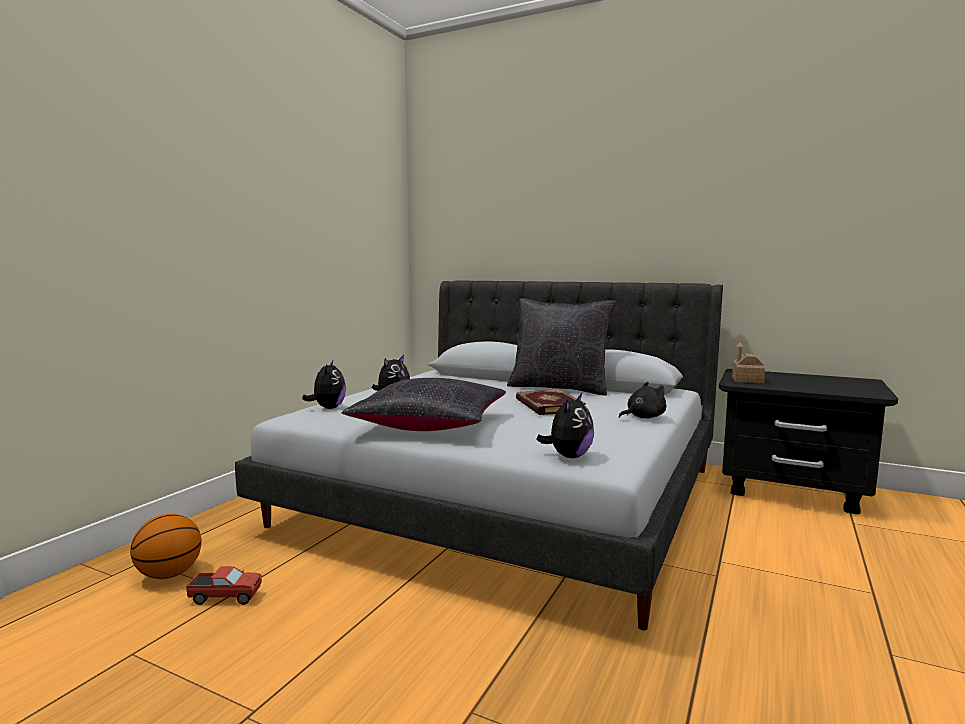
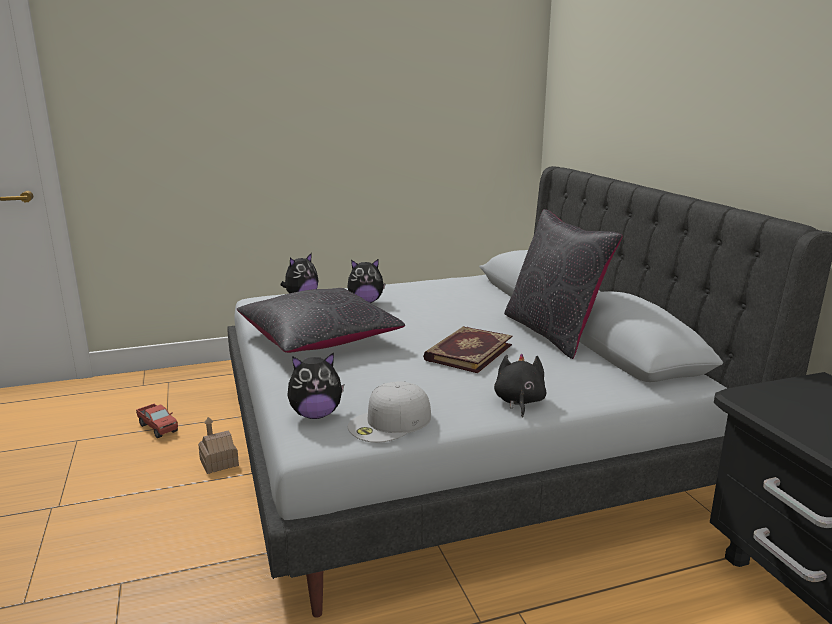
camera: 45 degrees right, 10 degrees up
basketball [130,514,202,579] -> none
black plush toy [619,382,666,418] -> black plush toy turned 105 degrees counterclockwise [494,353,546,418]
toy house [732,342,765,383] -> toy house moved to [198,417,239,474]
none -> white cap [348,381,431,443]

